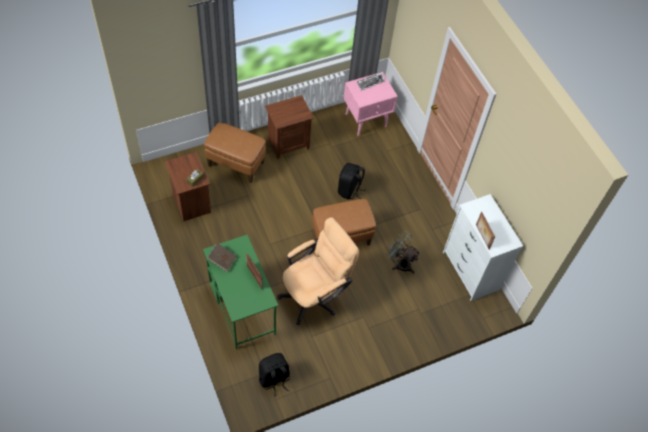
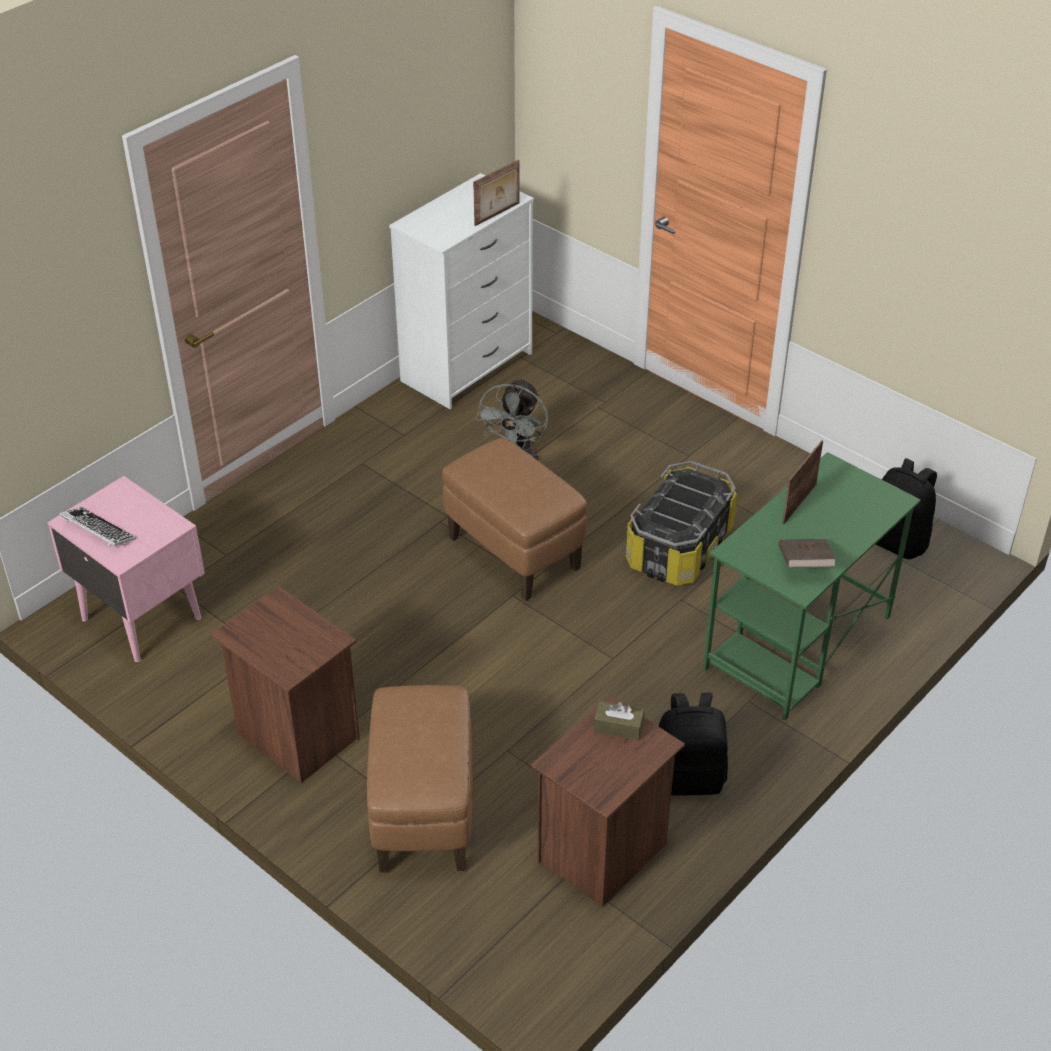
camera: 110 degrees left, 15 degrees down
beige office chair [277,217,359,325] -> storage box [626,461,737,586]
black backpack [338,163,366,199] -> black backpack moved to [658,693,728,796]

